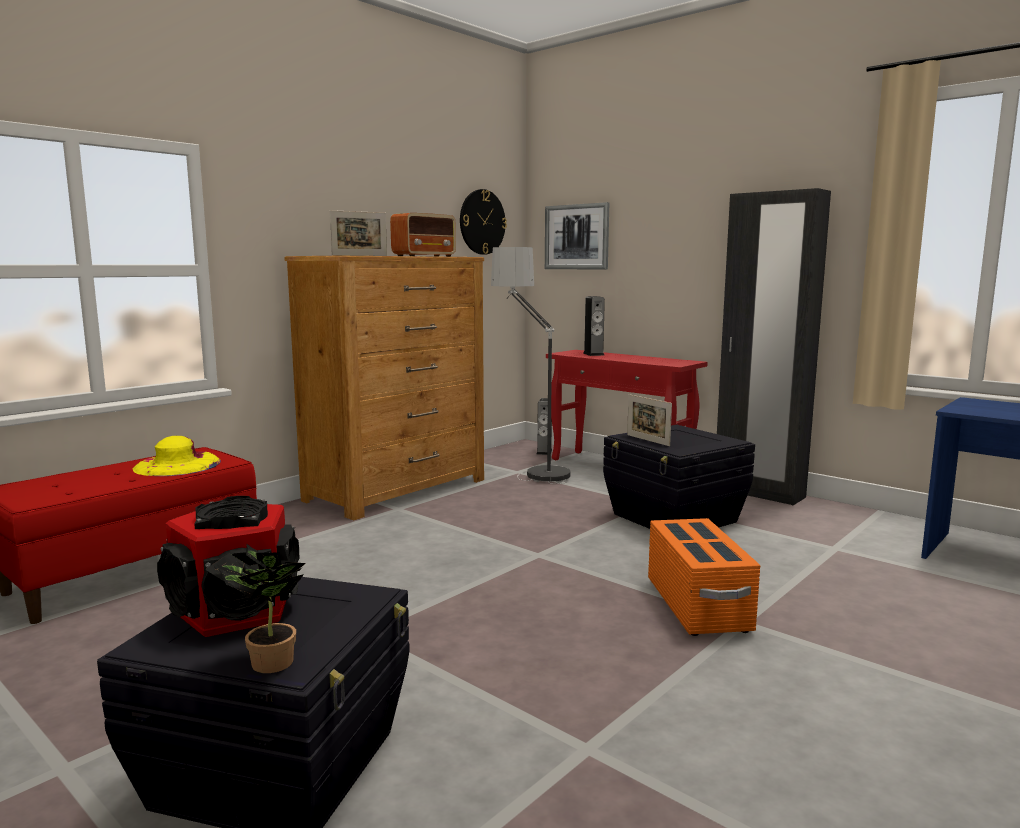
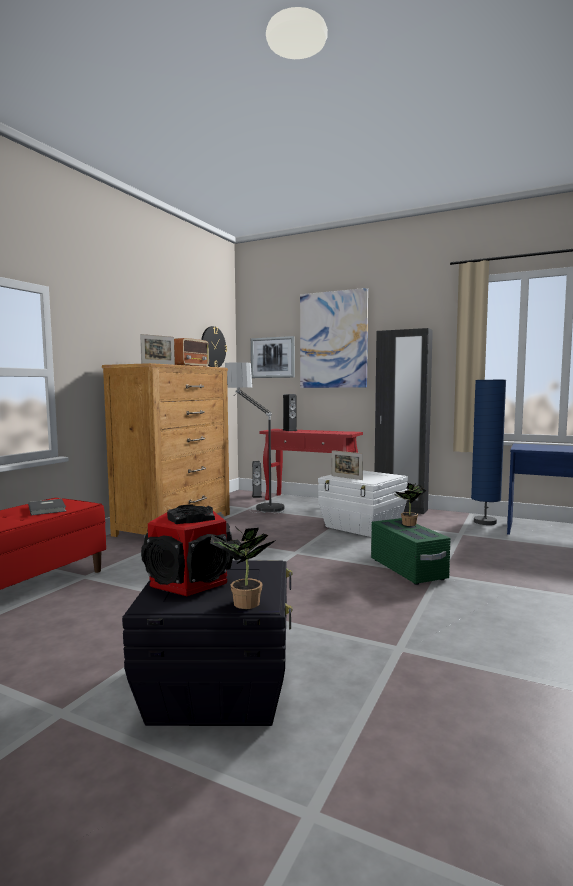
camera: 15 degrees left, 5 degrees down
yellow hat [132,436,221,476] -> grey book [28,499,66,515]
black storage box [603,425,755,529] -> white storage box [318,471,408,537]
orange storage box [648,518,760,636] -> green storage box [371,518,451,585]
none -> picture [300,288,368,388]
none -> potted plant [394,483,426,526]
none -> blue floor lamp [471,380,506,525]

